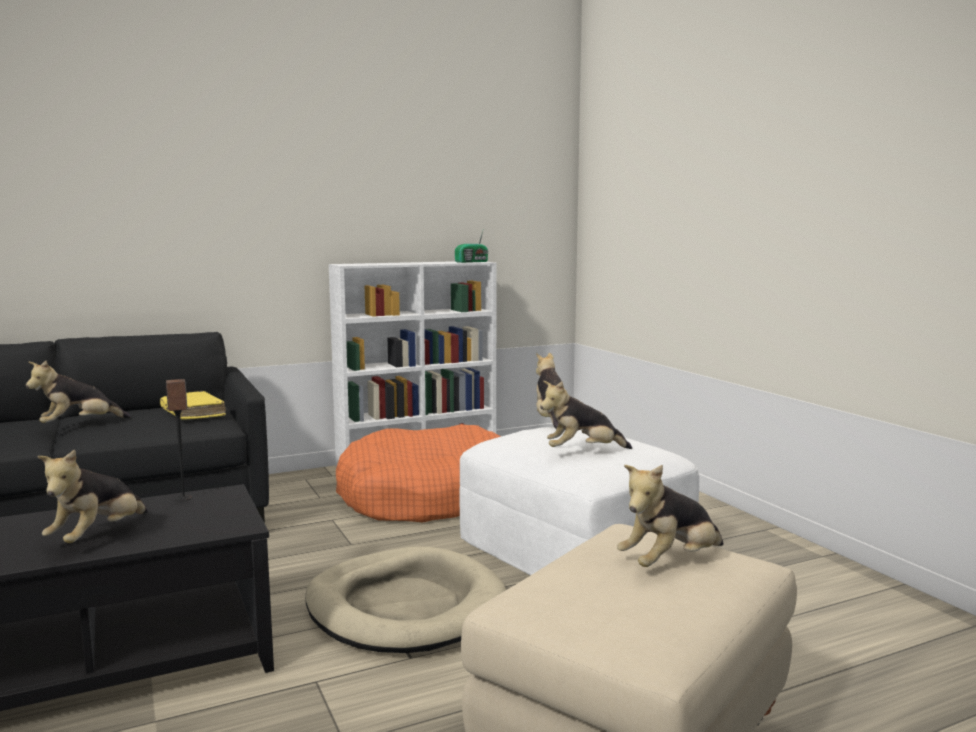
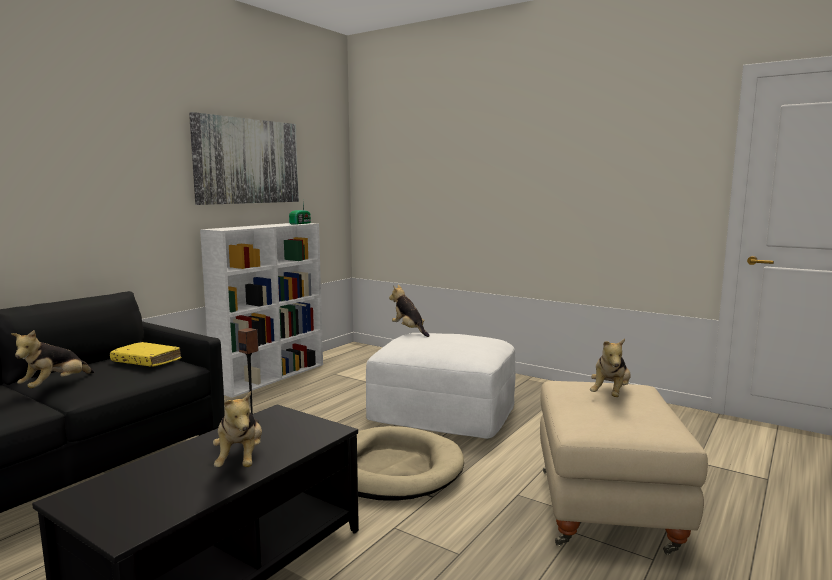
camera: 30 degrees left, 0 degrees up
orange dog bed [336,424,501,522] -> none
plush toy [540,381,632,449] -> none
none -> picture [189,112,299,205]

